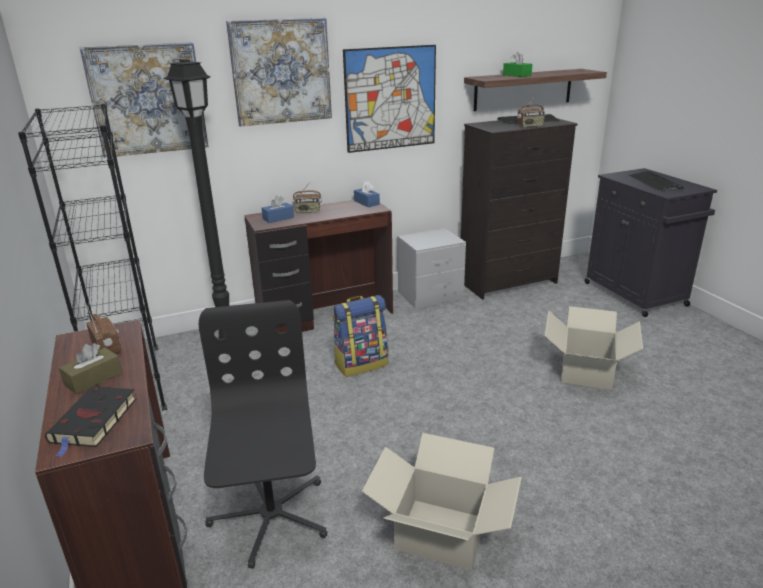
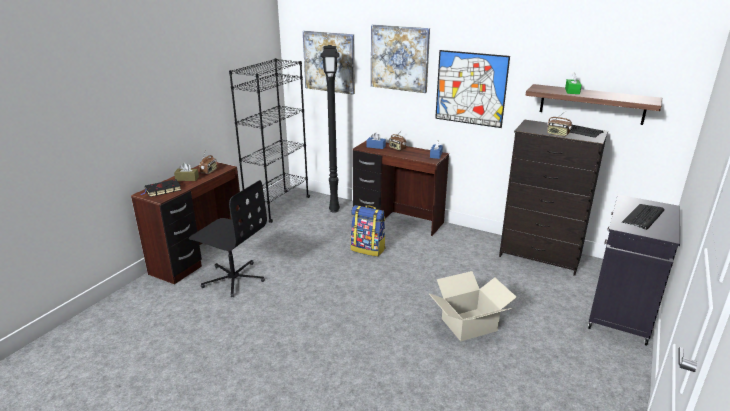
camera: 50 degrees right, 0 degrees up
black office chair [199,300,328,569] -> black office chair turned 75 degrees clockwise [189,180,267,297]
cardboard box [362,433,522,571] -> none
grey nightstand [397,228,466,309] -> none

